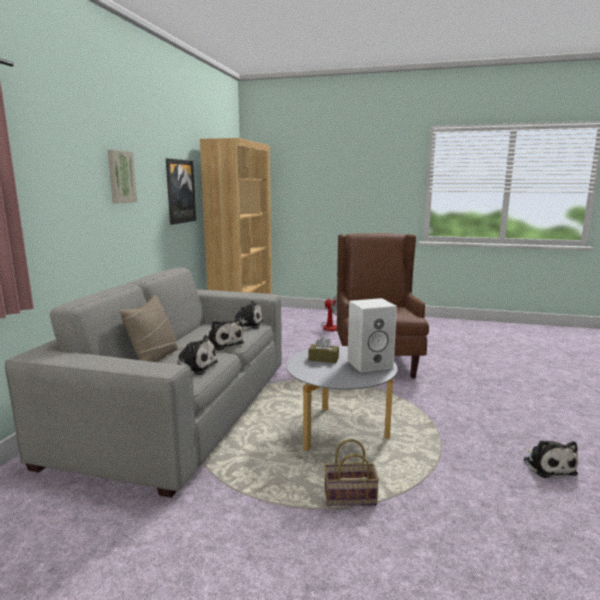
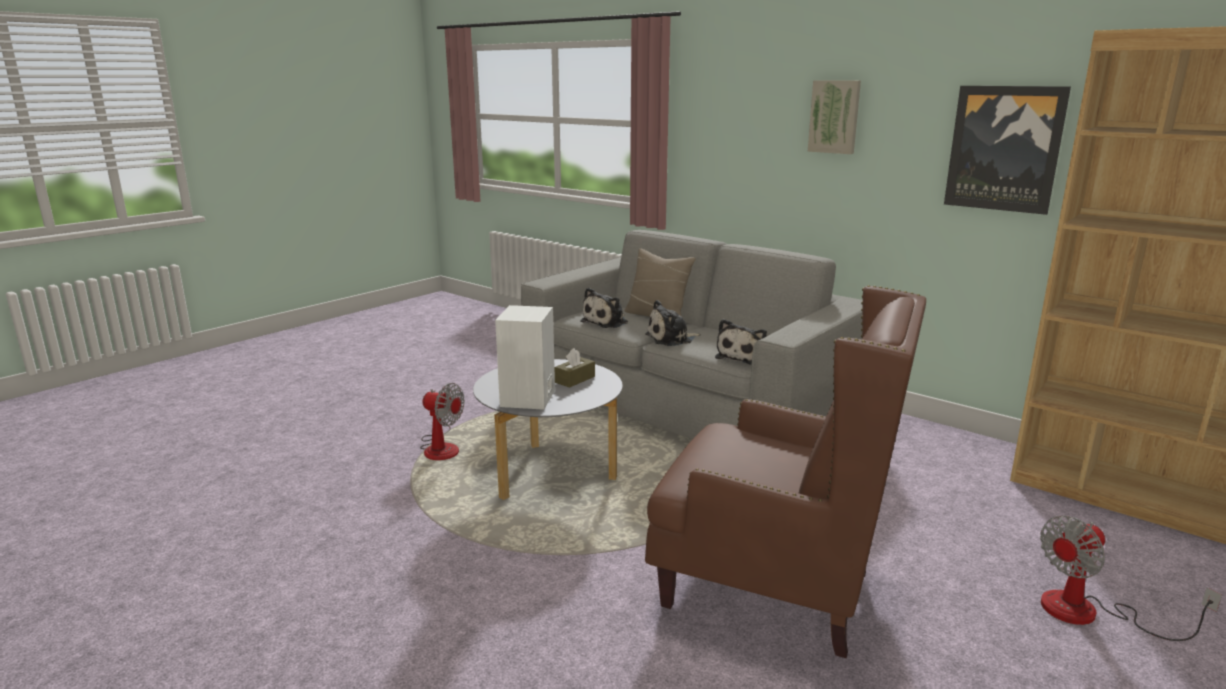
camera: 115 degrees right, 5 degrees up
basket [324,439,379,506] -> fan [420,383,465,460]
plush toy [523,440,578,478] -> none

